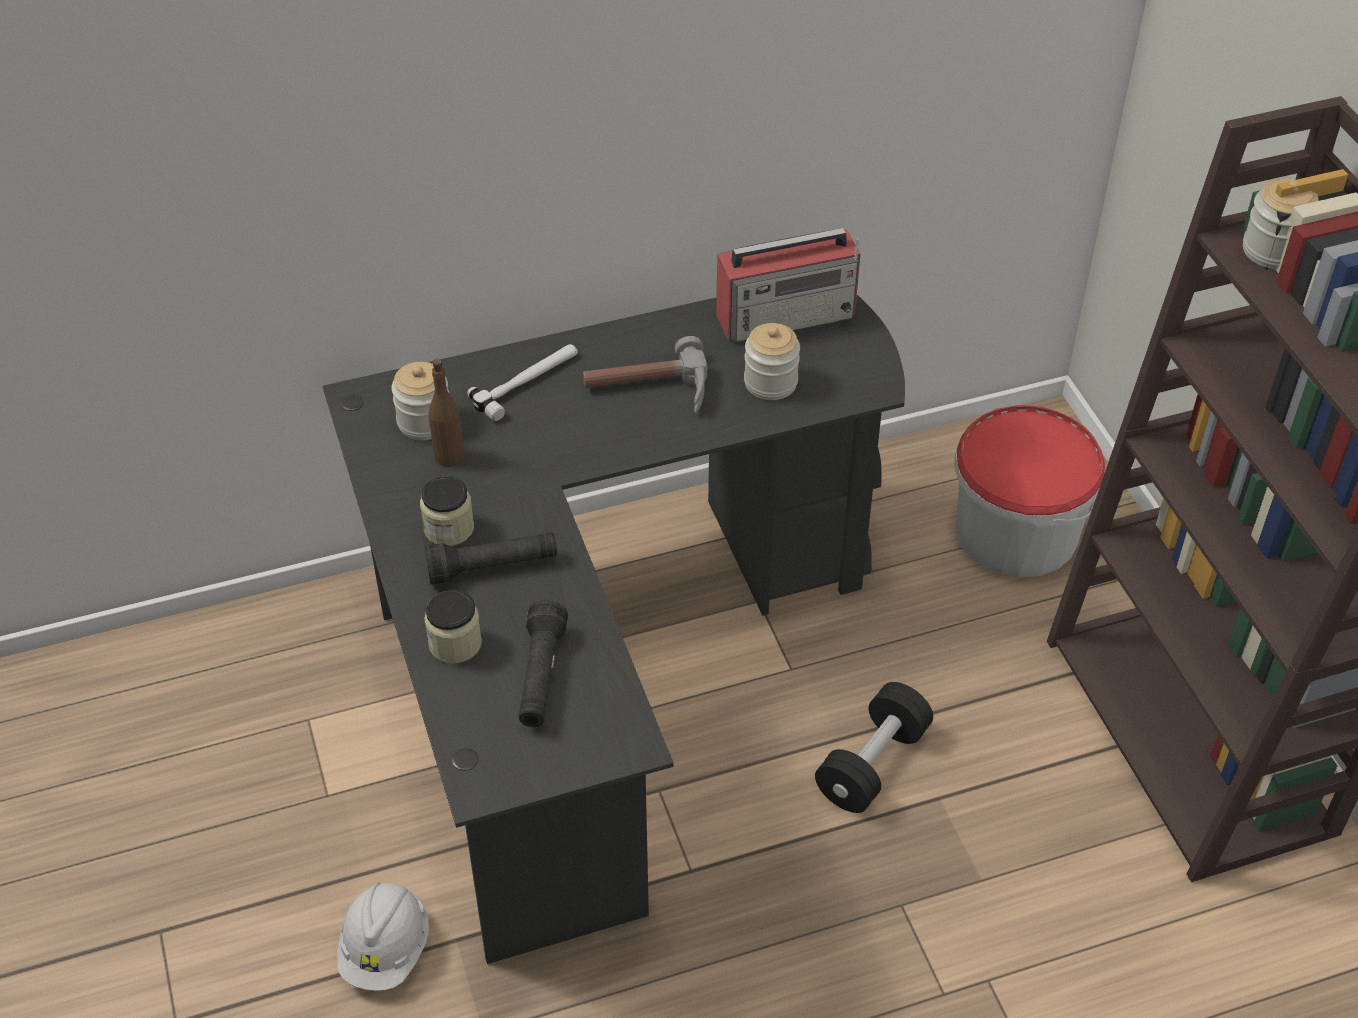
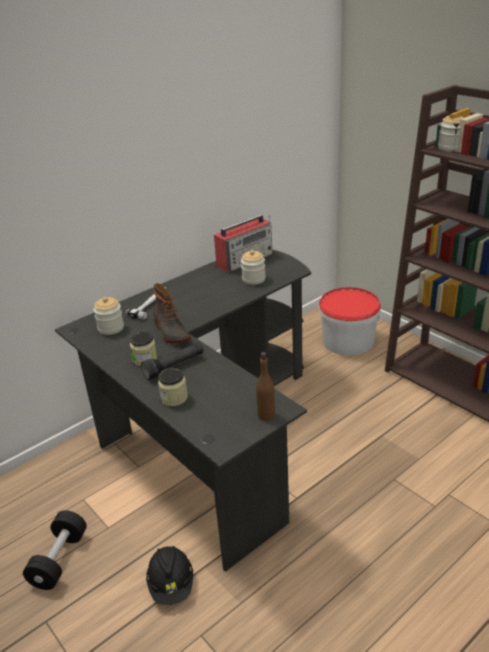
camera: 20 degrees left, 15 degrees down
white hard hat [337,883,429,991] -> black hard hat [146,546,193,605]
brown bottle [429,359,464,467] -> brown bottle moved to [256,352,275,421]
black flashlight [519,600,568,727] -> none
hammer [583,336,708,413] -> none
black dumbbell [815,682,933,813] -> black dumbbell moved to [23,510,87,590]
none -> boot [153,283,191,344]

